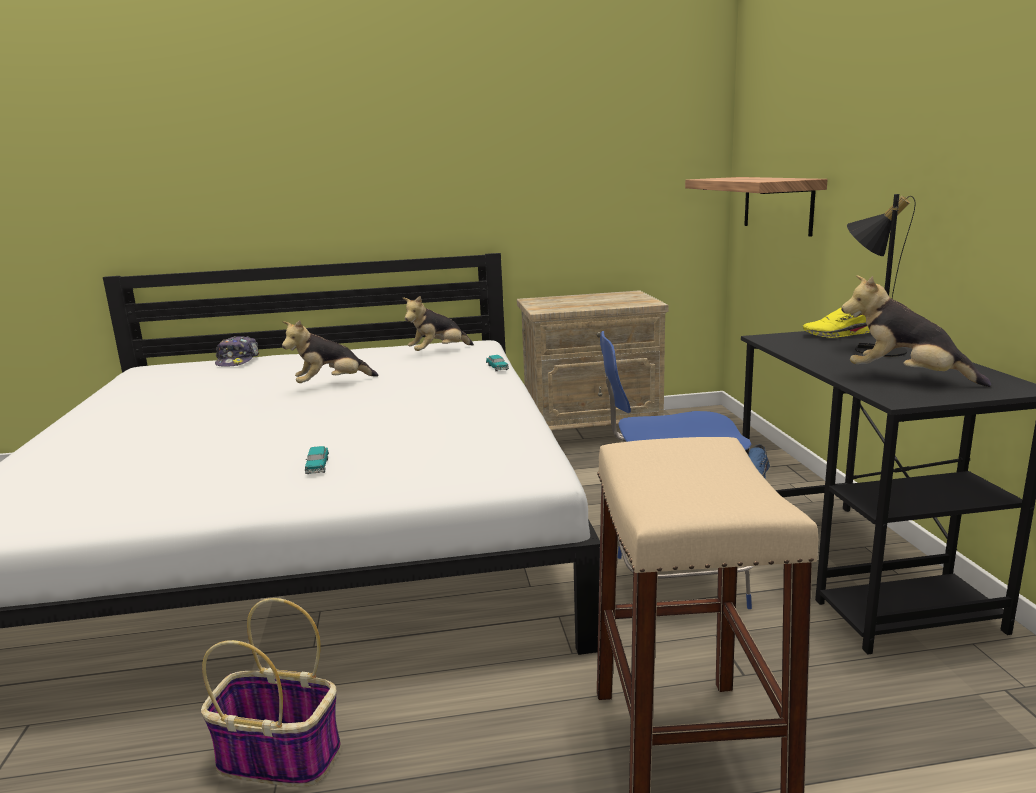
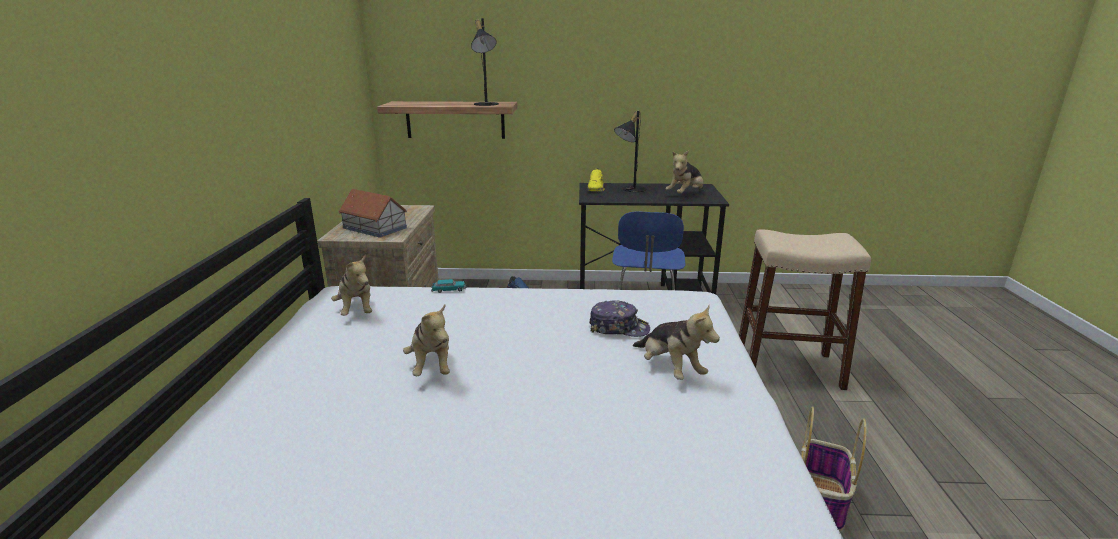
camera: 80 degrees left, 5 degrees up
cap [215,336,259,367] -> cap moved to [589,300,650,337]
toy car [305,446,329,474] -> plush toy [633,305,720,380]
none -> toy house [338,189,407,238]
none -> black table lamp [471,18,499,106]

